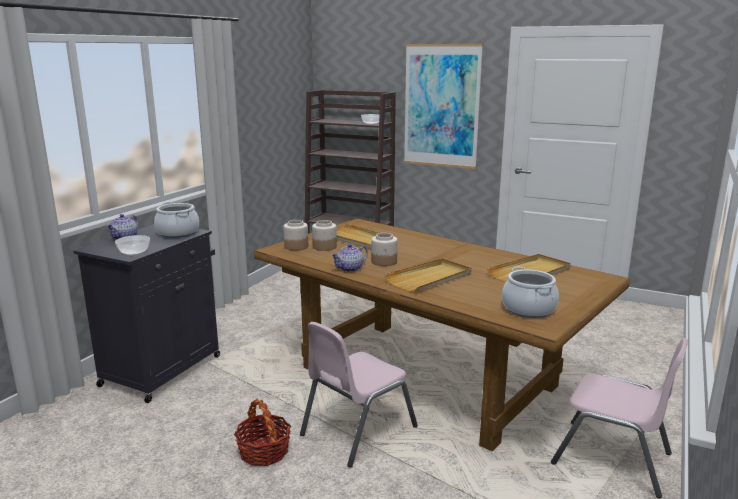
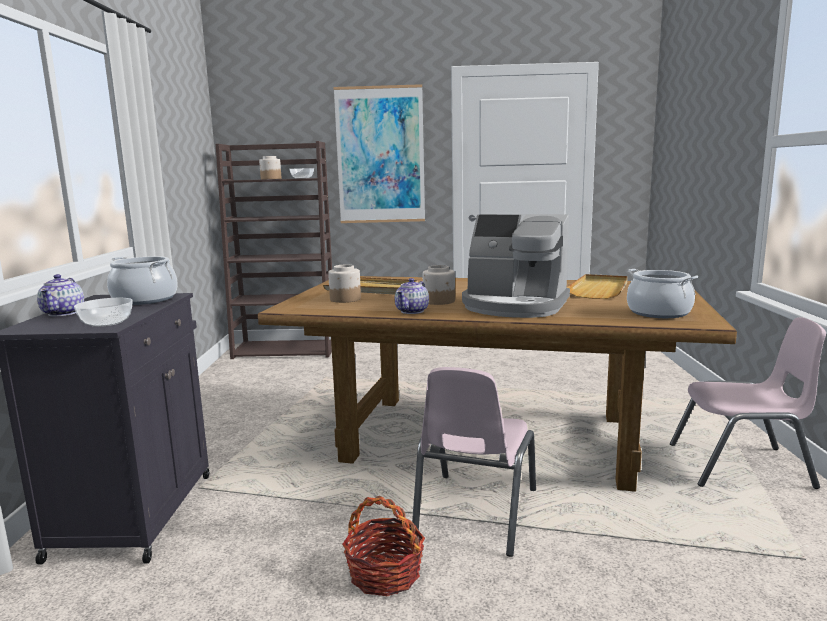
camera: 25 degrees left, 5 degrees down
jar [283,220,308,250] -> jar moved to [259,156,282,179]
beige tray [384,258,471,292] -> coffee machine [462,214,570,318]

